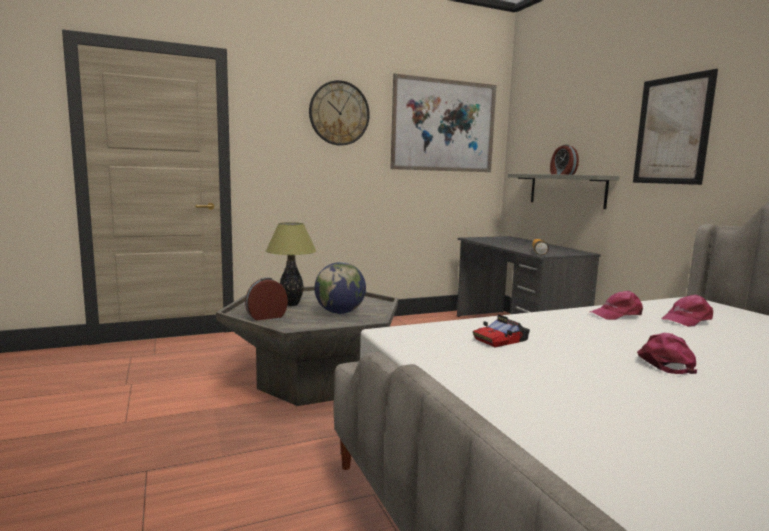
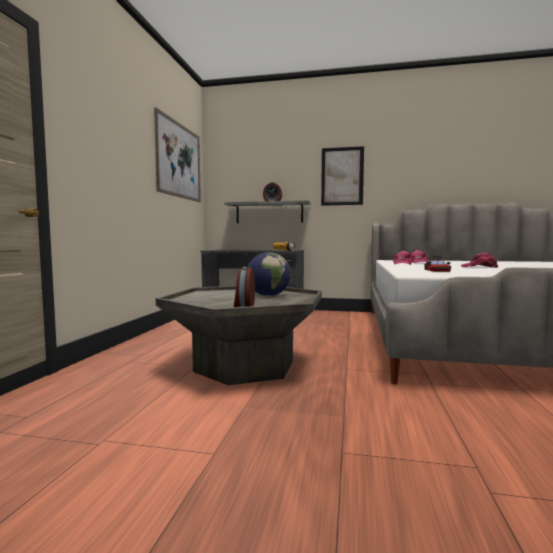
camera: 55 degrees left, 5 degrees down
table lamp [266,222,316,306] -> none
wall clock [309,80,370,146] -> none

